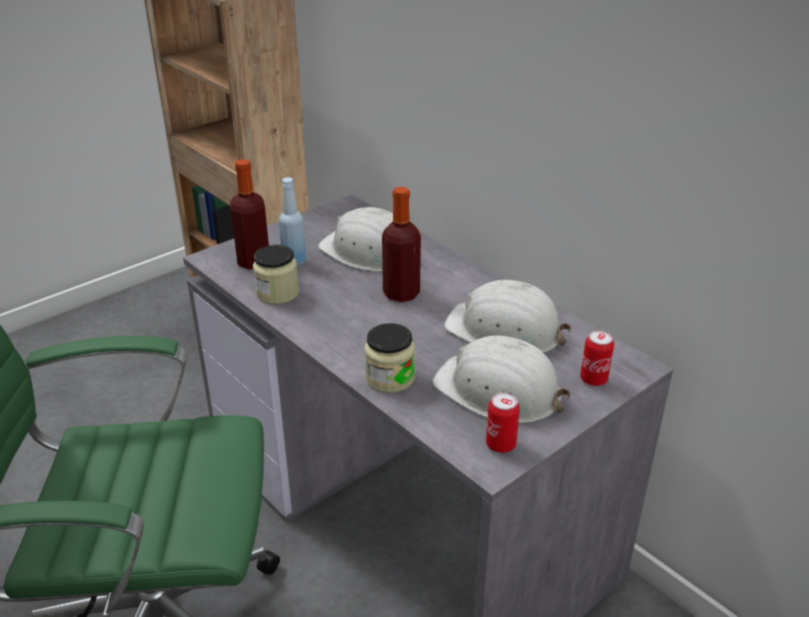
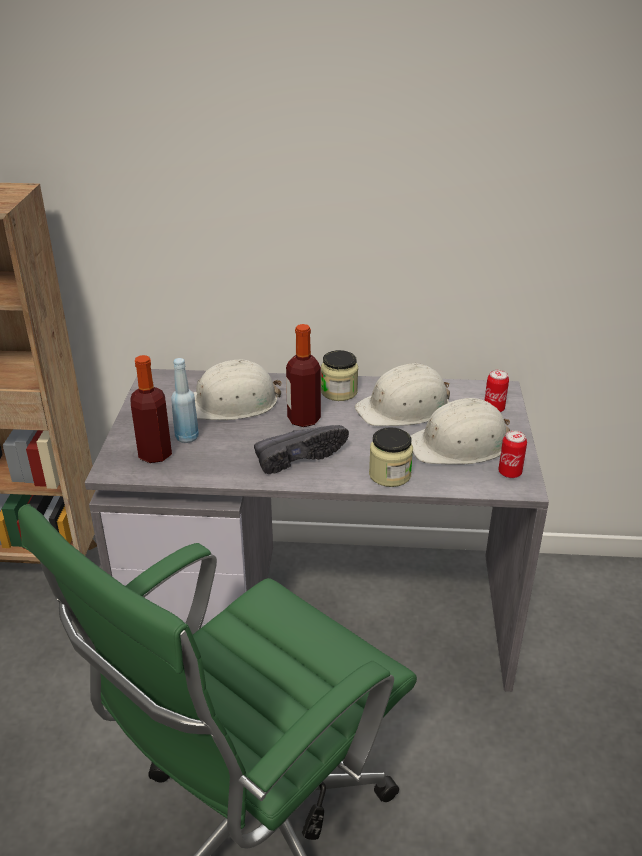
camera: 45 degrees left, 0 degrees up
jar [253,245,299,304] -> jar moved to [321,350,358,401]
none -> black shoe [254,425,349,474]

